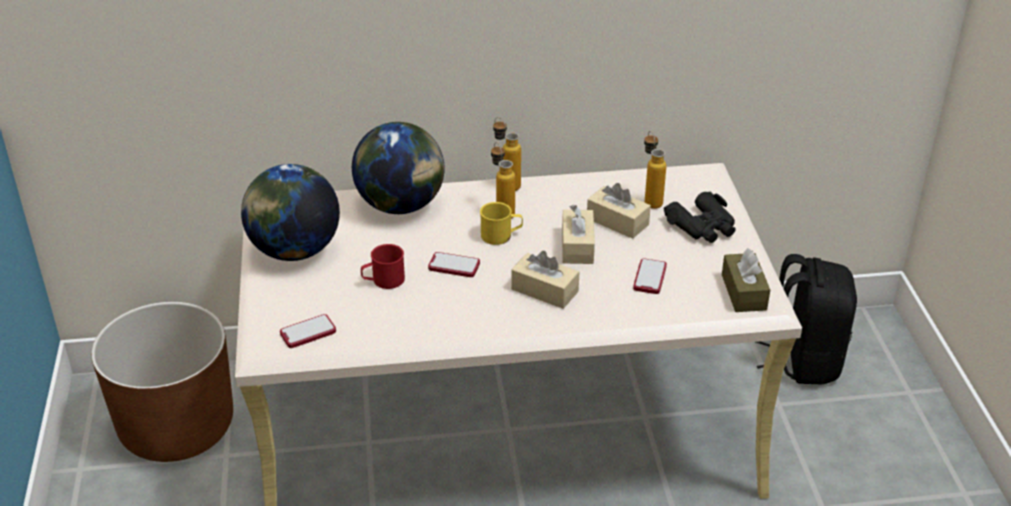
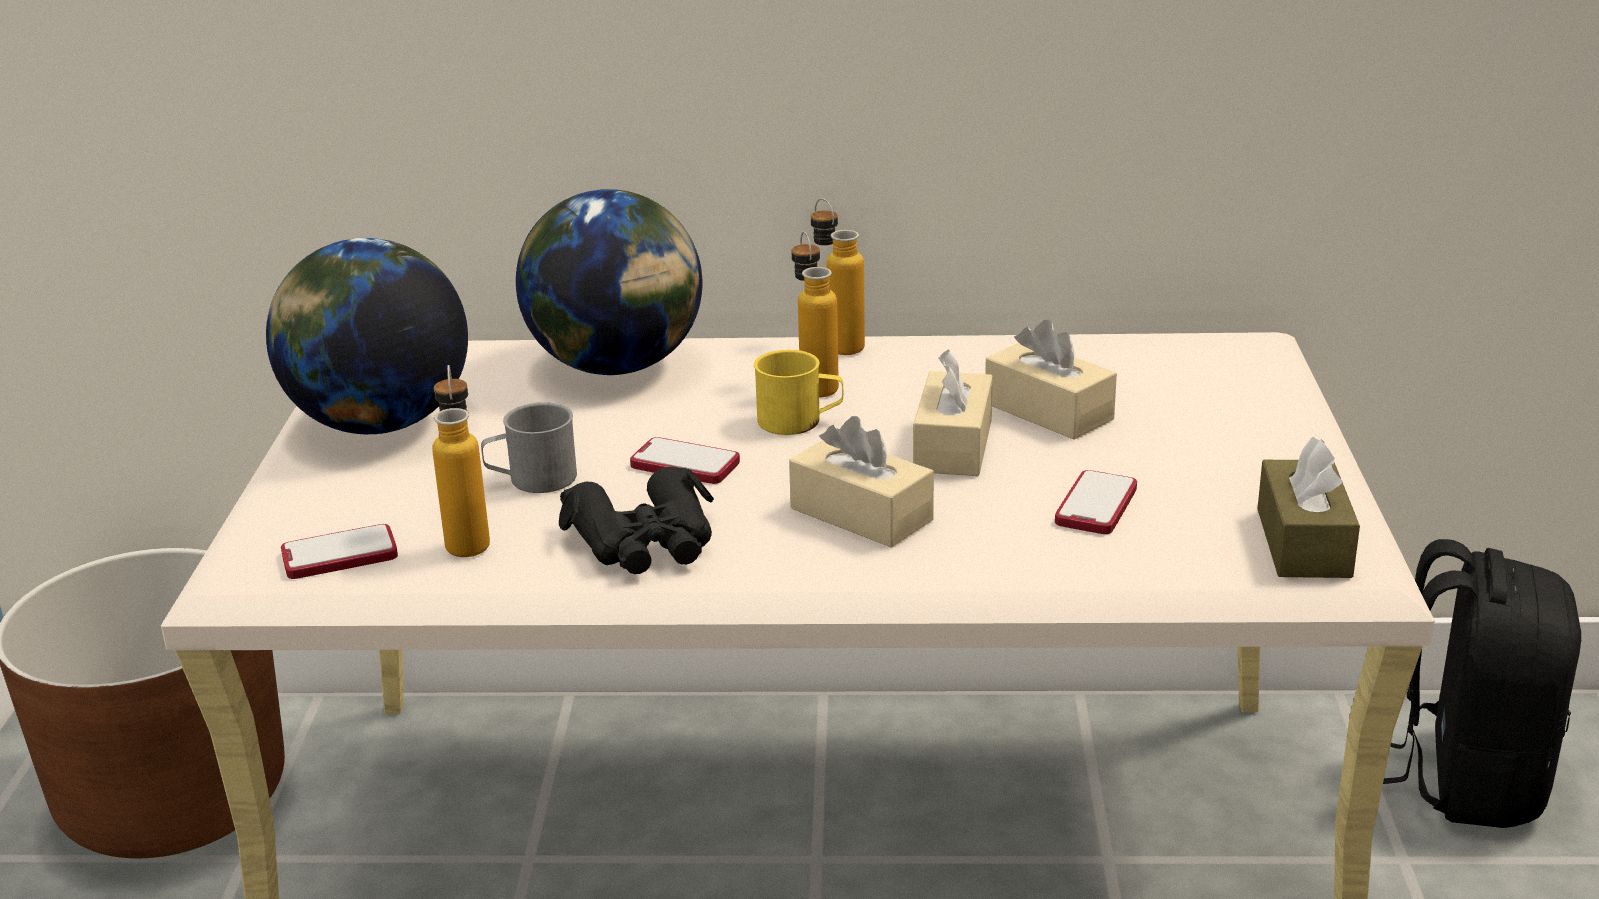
camera: 10 degrees right, 10 degrees down
red mug [361,244,405,289] -> grey mug [481,402,577,493]
bottle [644,131,666,209] -> bottle moved to [432,365,490,557]
black binoculars [664,192,736,243] -> black binoculars moved to [559,467,714,574]

